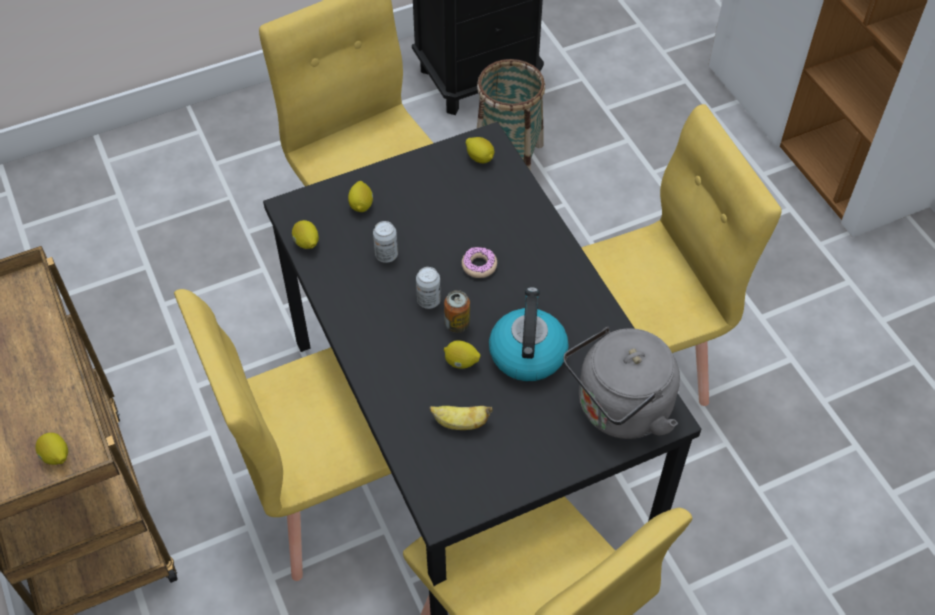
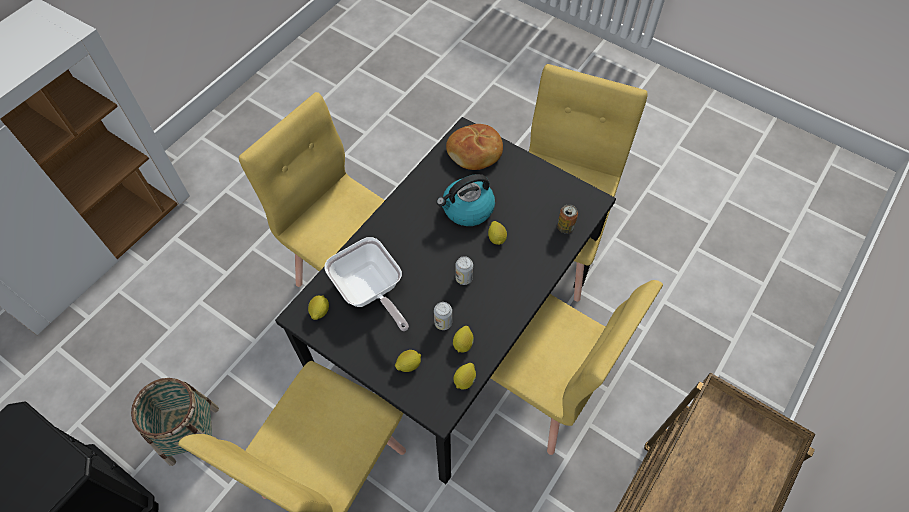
camera: 120 degrees left, 5 degrees up
lemon [35,433,68,465] -> lemon moved to [453,326,474,353]
banana [430,406,493,430] -> none
can [444,290,470,333] -> can moved to [557,204,578,234]
donut [462,246,497,278] -> none
grey kettle [564,327,680,439] -> bread [446,124,503,170]
none -> frying pan [324,237,409,331]

